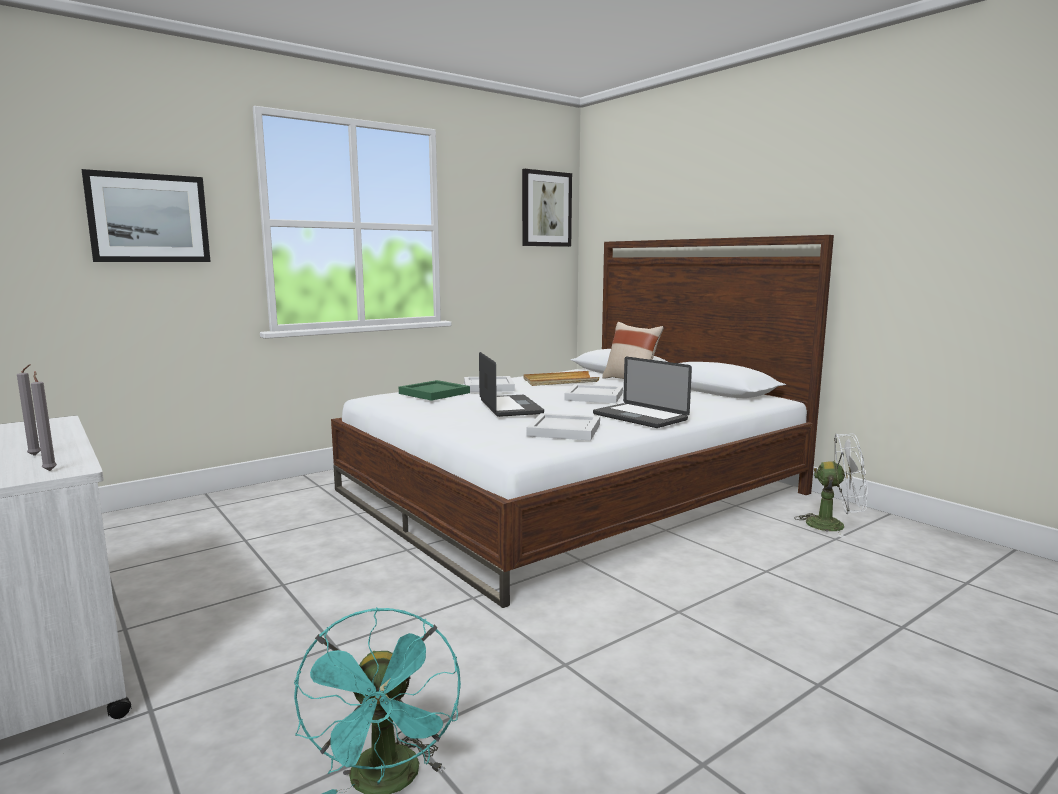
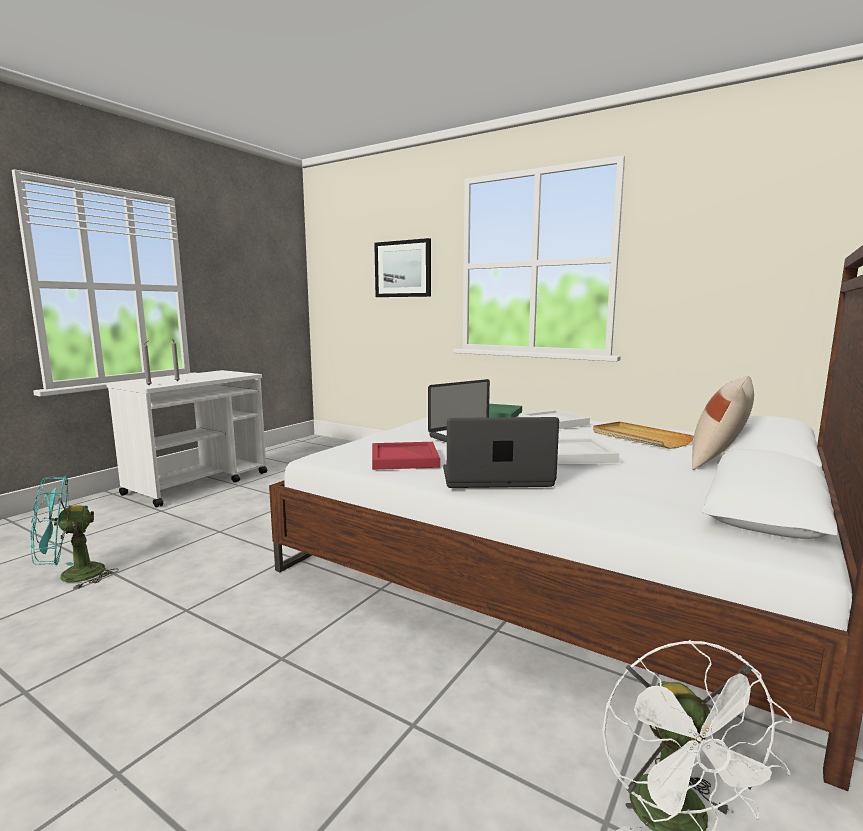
camera: 70 degrees right, 0 degrees up
picture [522,169,572,247] -> none
white tray [526,413,600,440] -> red tray [372,442,440,470]
laptop [593,357,692,428] -> laptop turned 60 degrees clockwise [443,417,559,488]

